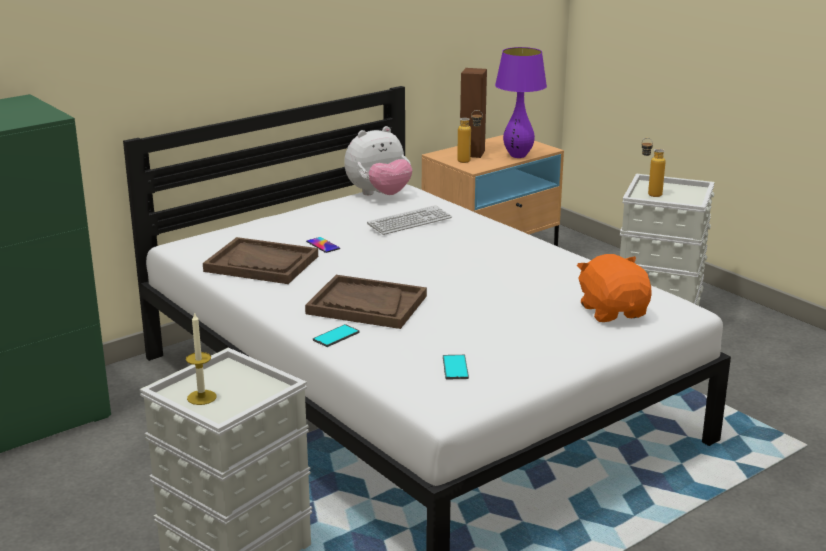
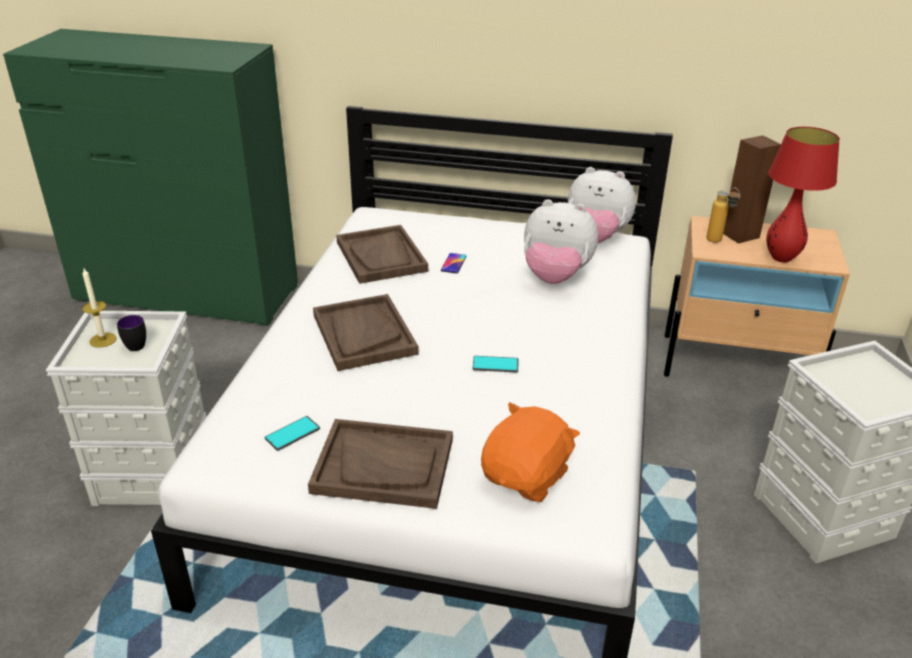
camera: 50 degrees right, 10 degrees up
phone [313,324,359,347] -> phone moved to [473,356,519,373]
keyboard [367,205,452,235] -> plush toy [524,199,598,284]
purple table lamp [495,47,547,158] -> red table lamp [766,127,840,263]
bottle [642,138,665,197] -> none
none -> mug [117,315,146,351]
none -> brown tray [308,419,453,509]

